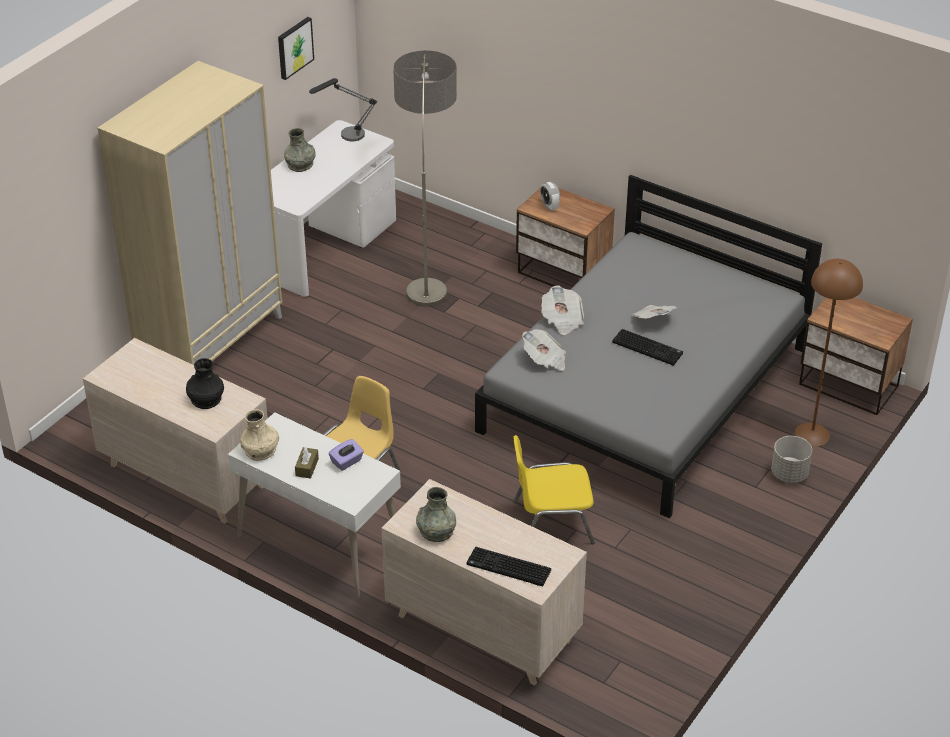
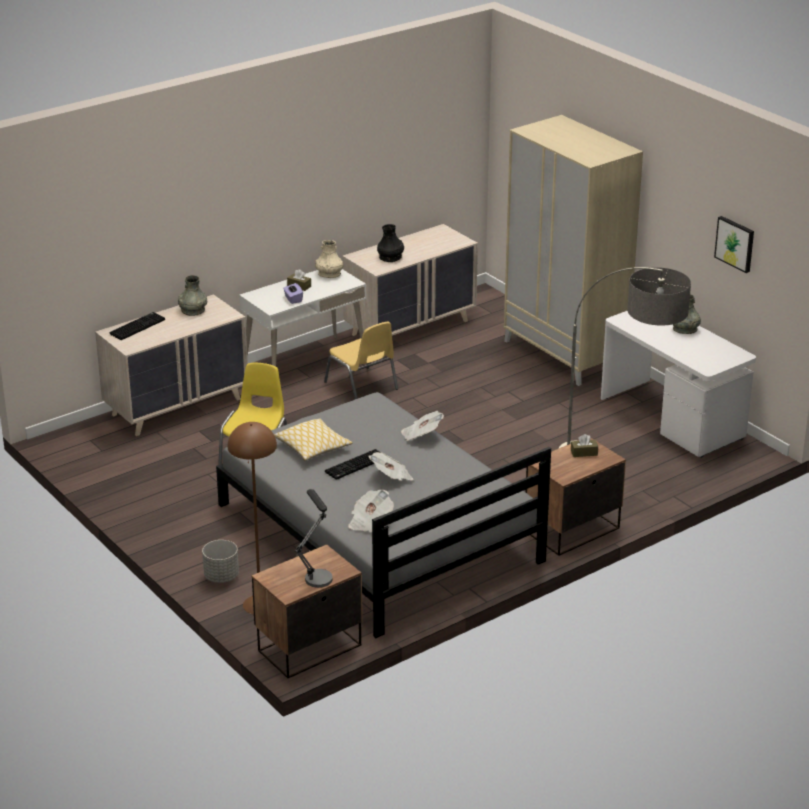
camera: 110 degrees right, 10 degrees down
table lamp [309,78,377,141] -> table lamp moved to [295,489,333,588]
newspaper [522,329,566,371] -> newspaper moved to [348,490,394,532]
alarm clock [540,182,560,211] -> brown tissue box [571,434,598,457]
none -> pillow [274,419,353,461]

